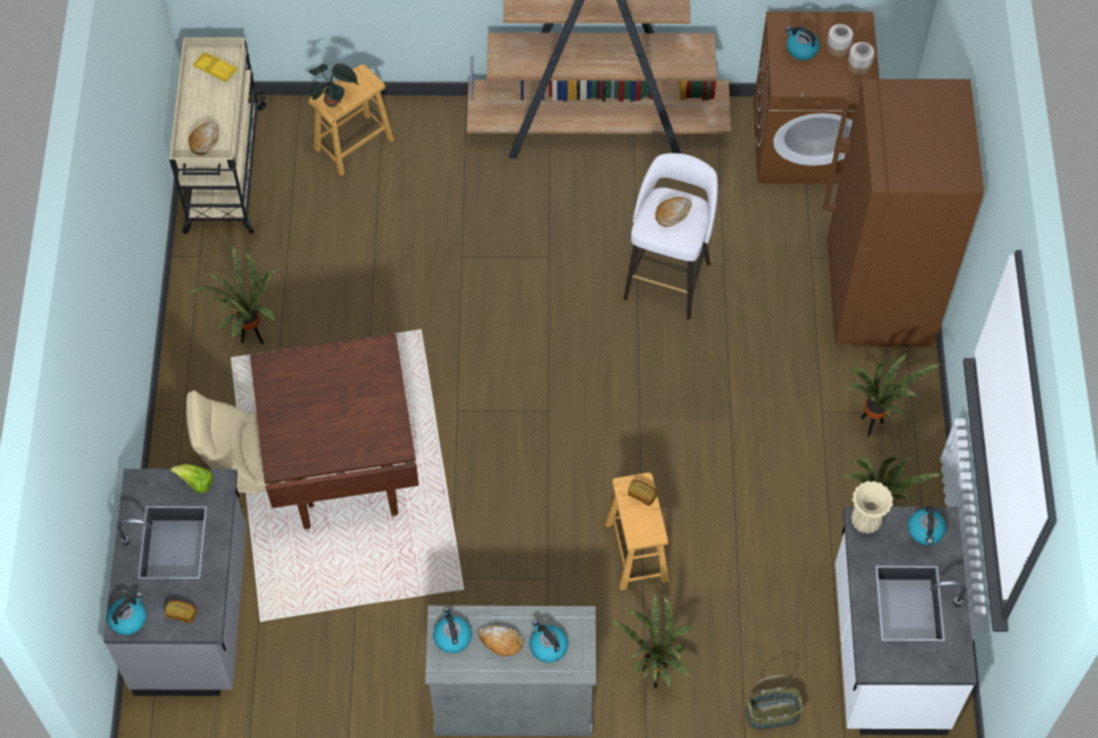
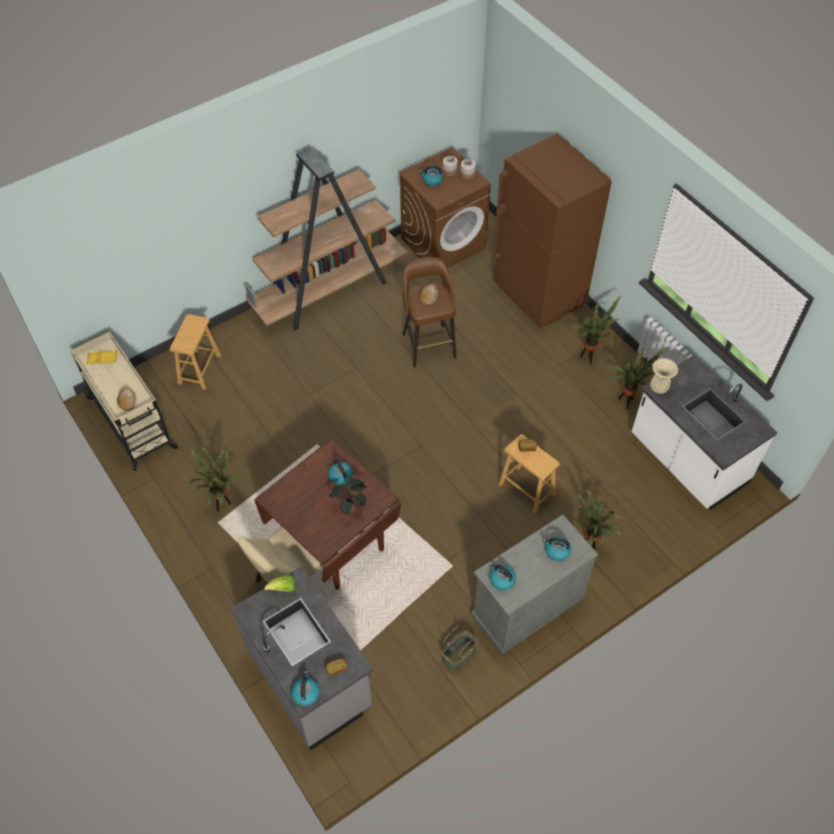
camera: 35 degrees left, 5 degrees down
potted plant [309,63,359,107] -> potted plant moved to [329,478,367,515]
bread [478,625,523,657] -> none
white stool [623,153,718,319] -> brown stool [402,257,456,368]
basket [746,675,804,730] -> basket moved to [442,626,477,671]
kettle [908,506,946,545] -> kettle moved to [328,460,353,485]

